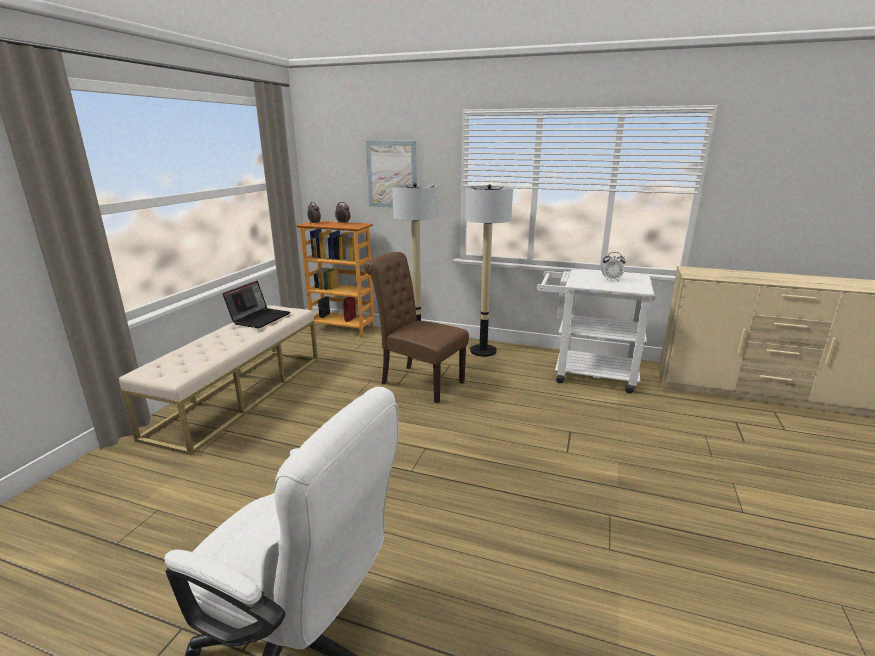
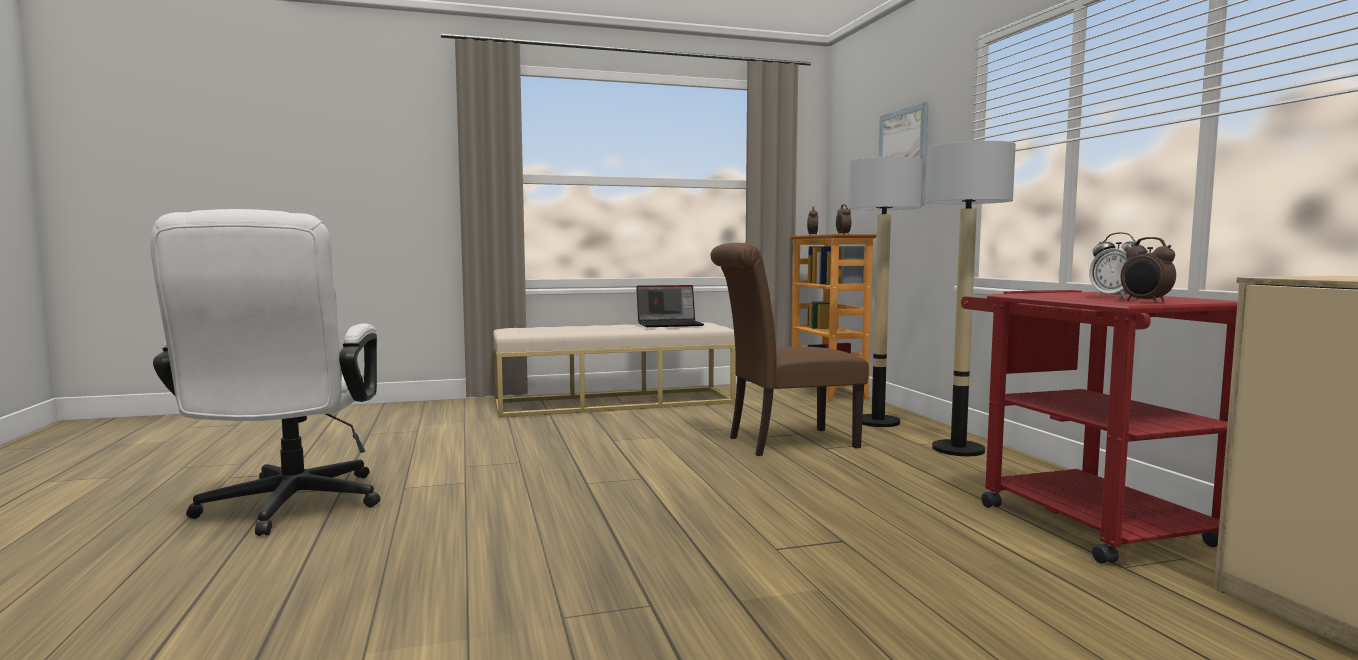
camera: 55 degrees right, 15 degrees down
brown chair [364,252,469,403] -> brown chair turned 105 degrees counterclockwise [711,243,869,456]
white cart [536,270,656,394] -> red cart [961,290,1238,564]
none -> alarm clock [1120,237,1176,303]

